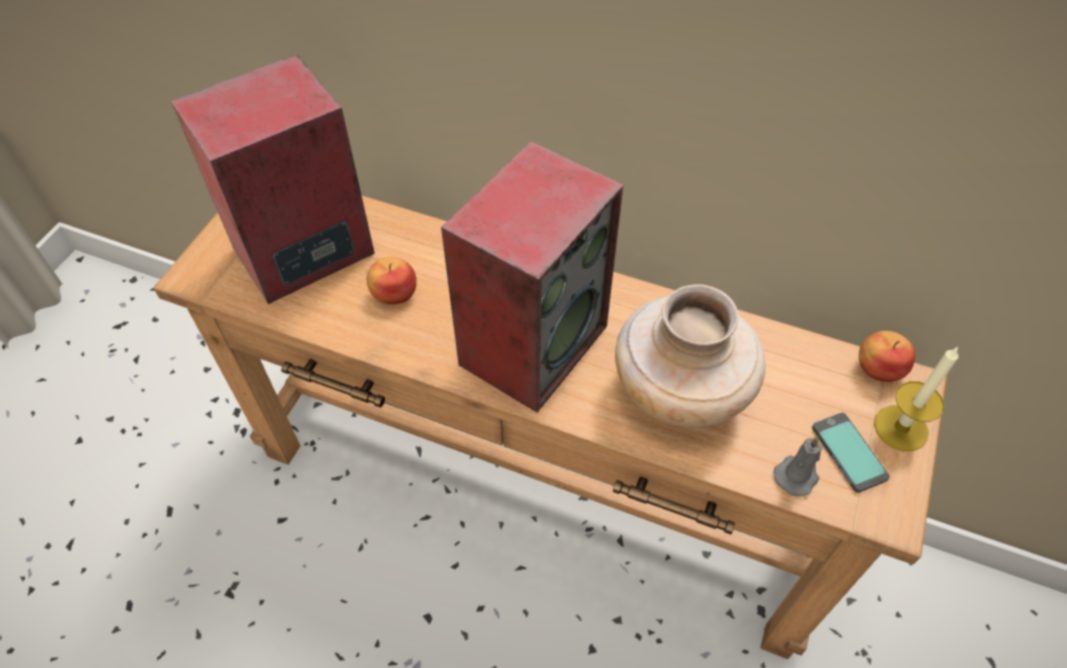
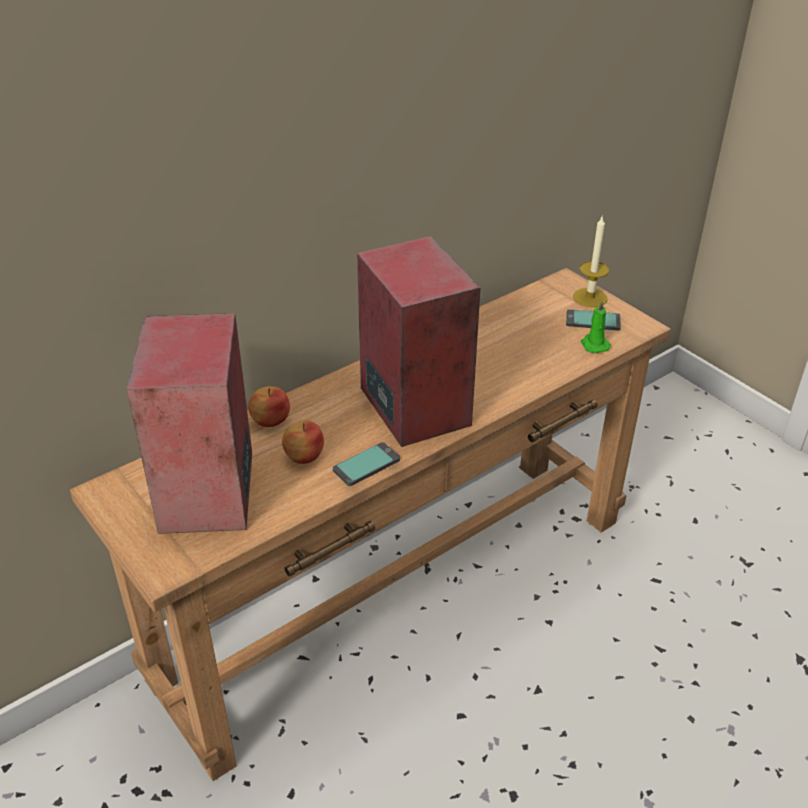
camera: 60 degrees left, 15 degrees down
beige vase [615,284,766,427] -> none
grey candle [774,436,822,496] -> green candle [581,300,611,353]
apple [859,331,915,382] -> apple moved to [248,386,290,427]
none -> phone [333,442,400,486]

